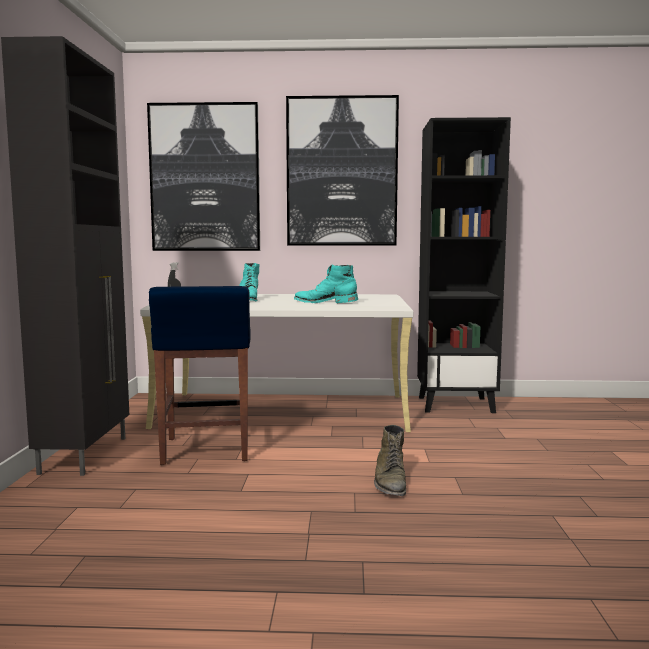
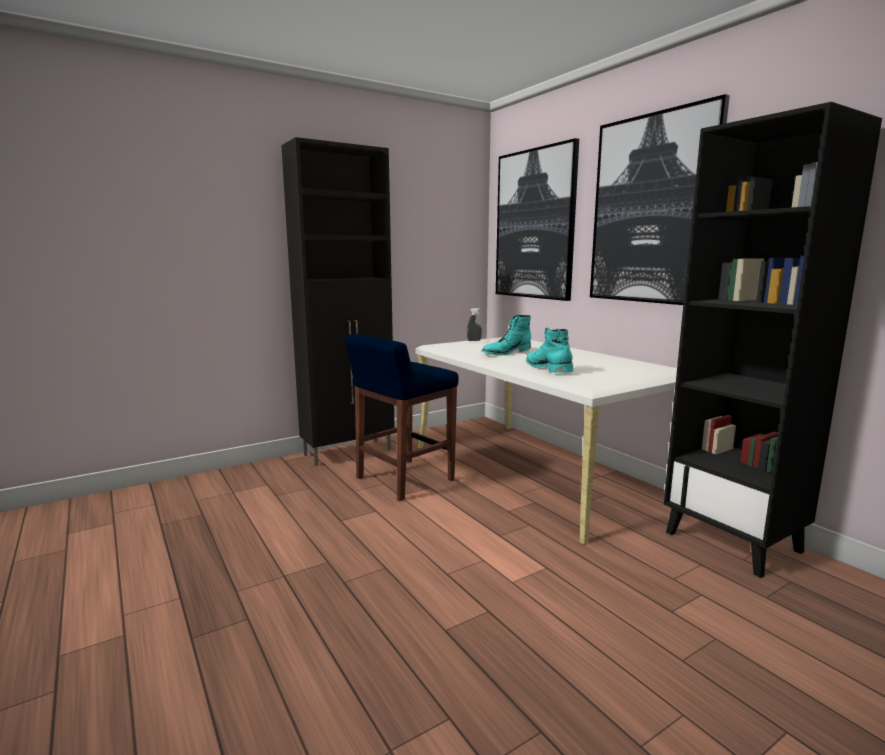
camera: 55 degrees right, 5 degrees up
green boot [374,425,406,496] -> none

